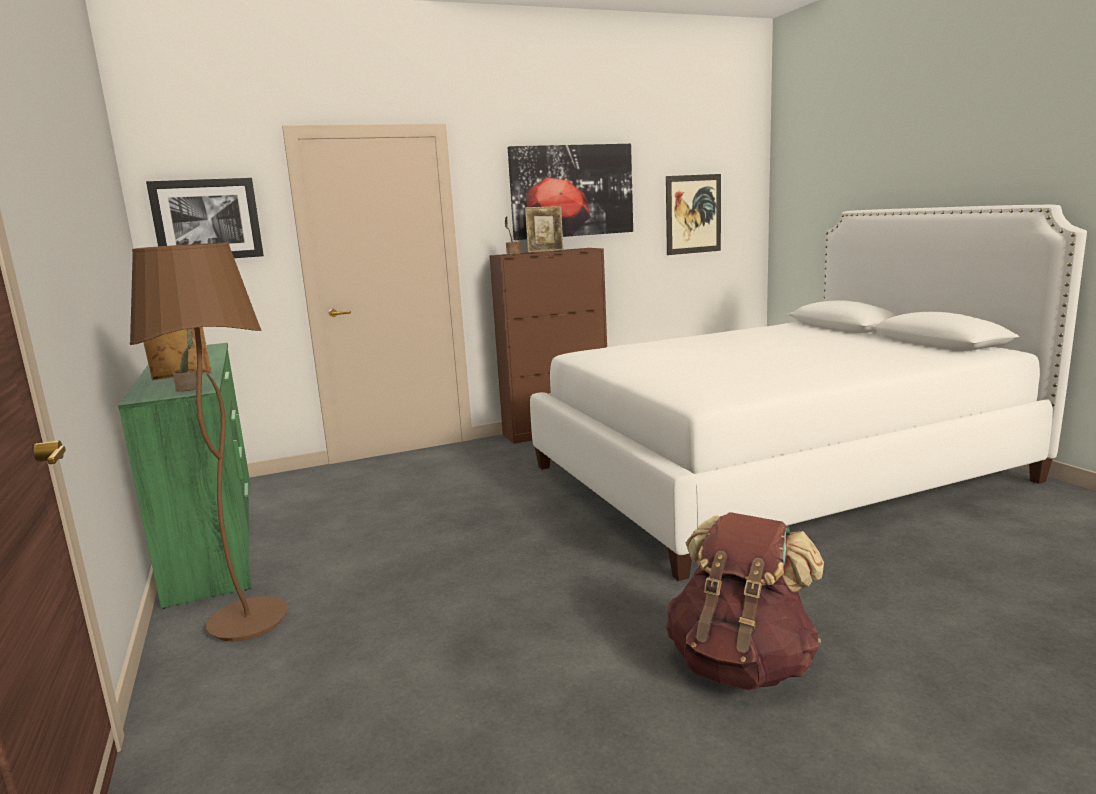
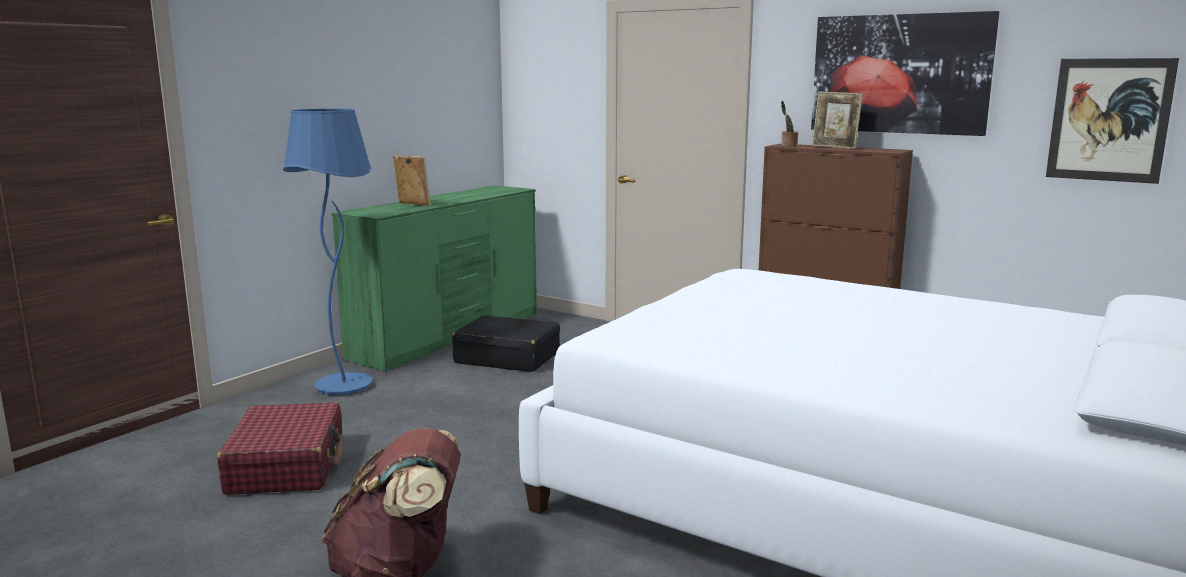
camera: 55 degrees right, 0 degrees up
brown floor lamp [130,242,288,641] -> blue floor lamp [283,109,373,396]
picture [146,178,264,258] -> none
potted plant [173,329,197,392] -> none
none -> red suitcase [217,402,342,495]
none -> black suitcase [452,315,560,372]

